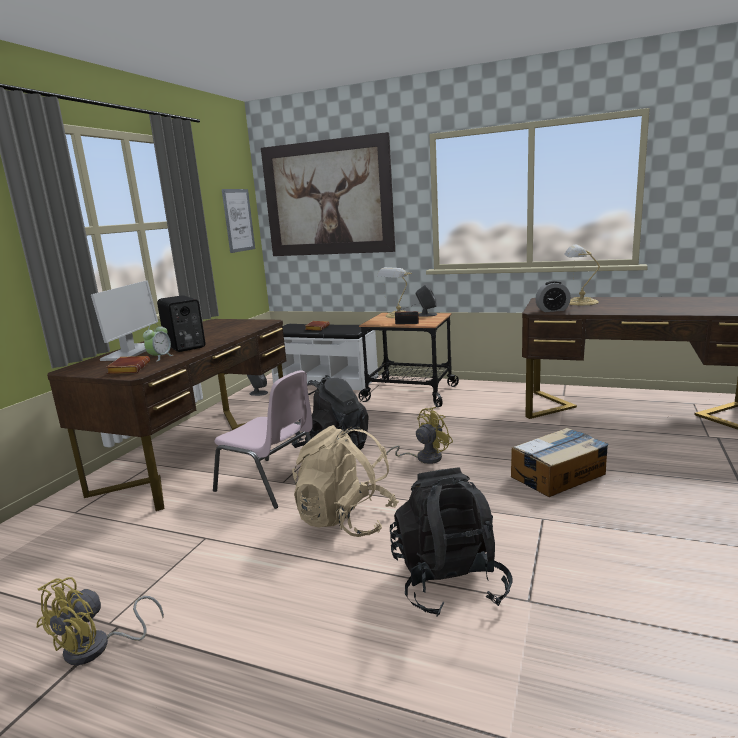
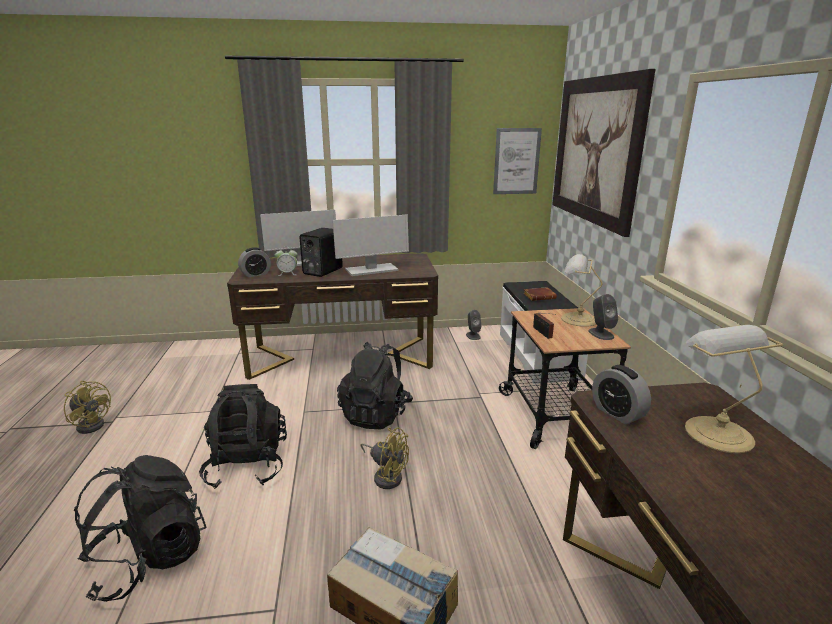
camera: 60 degrees right, 5 degrees up
yellow fan [37,577,164,665] -> yellow fan turned 150 degrees counterclockwise [64,381,111,434]
brown book [106,356,150,374] -> alarm clock [238,247,271,277]
pink chair [213,371,313,509] -> none
beige backpack [292,425,399,537] -> black backpack [199,384,287,489]
none -> monitor [332,215,409,276]

